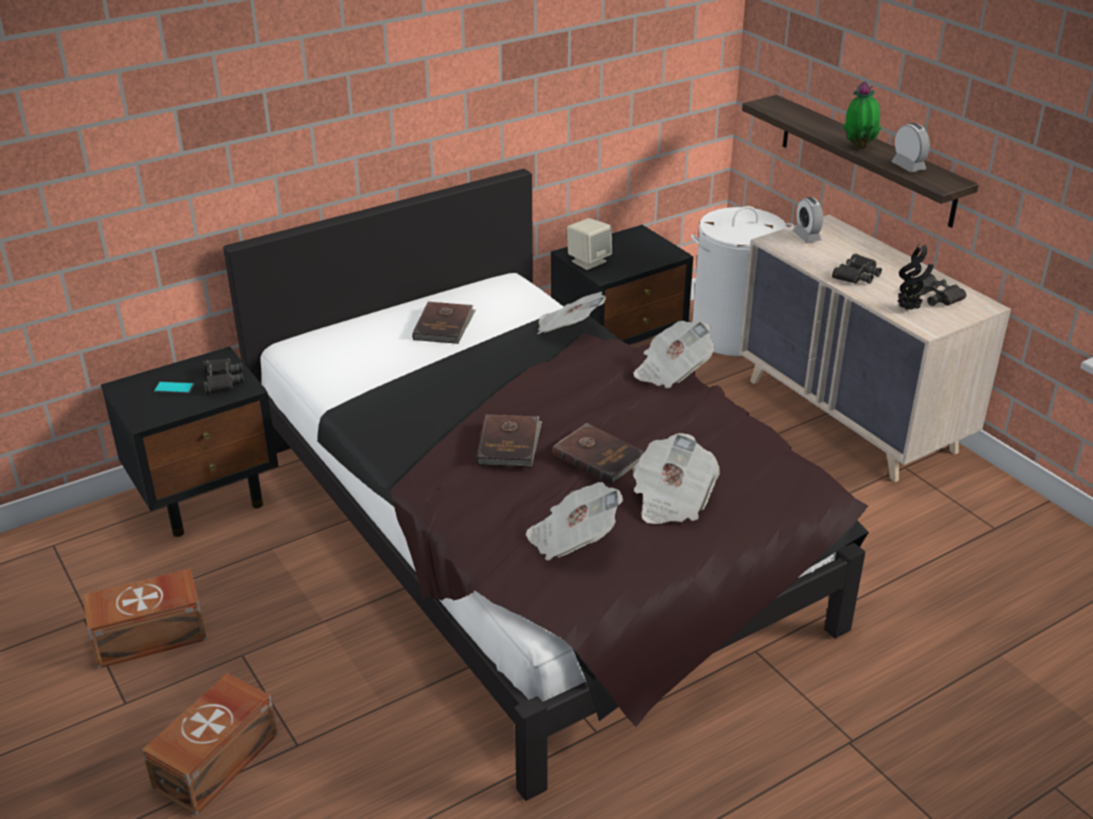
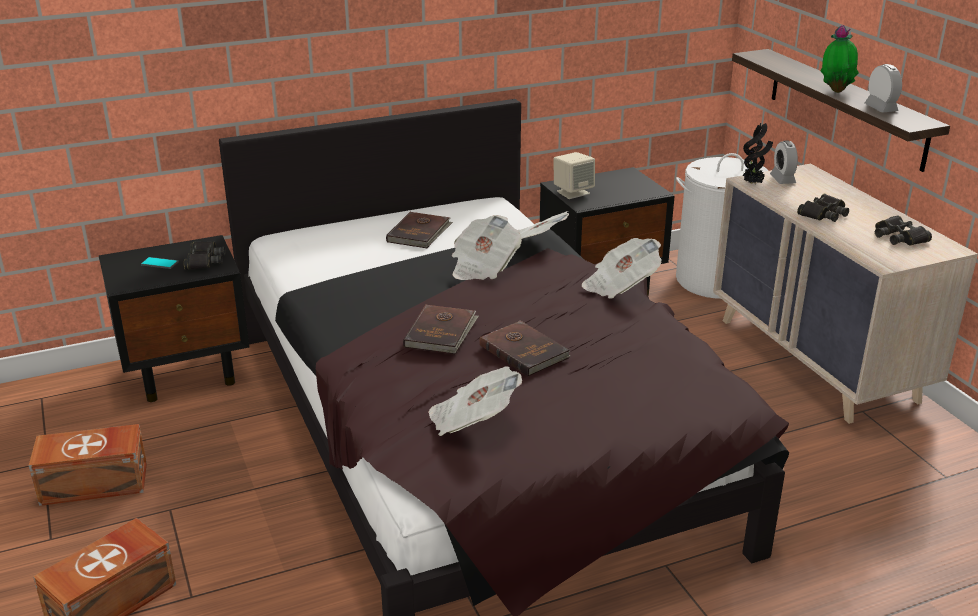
camera: 10 degrees right, 5 degrees down
newspaper [632,433,720,524] -> newspaper moved to [452,215,522,280]
potted plant [897,244,934,310] -> potted plant moved to [743,123,773,184]

